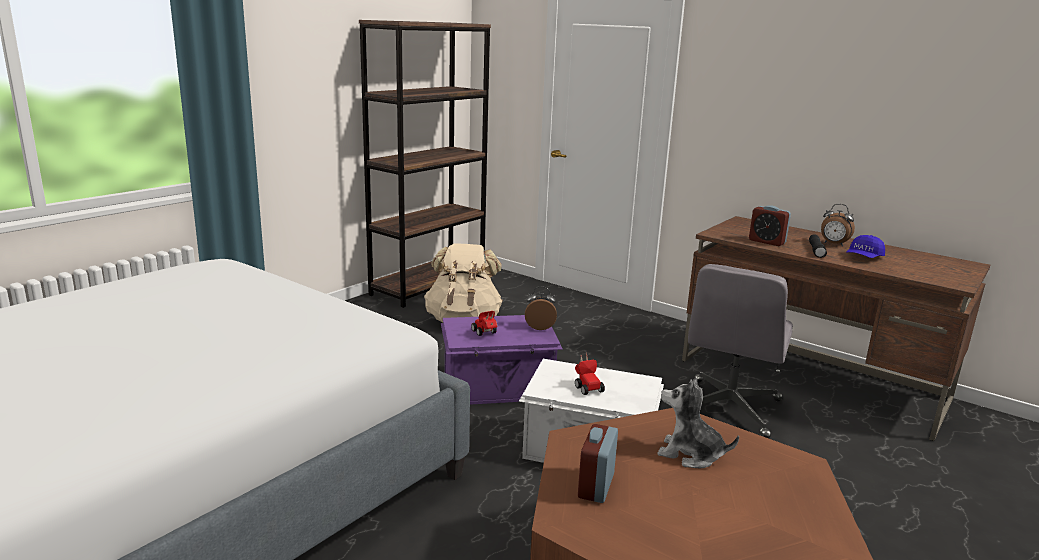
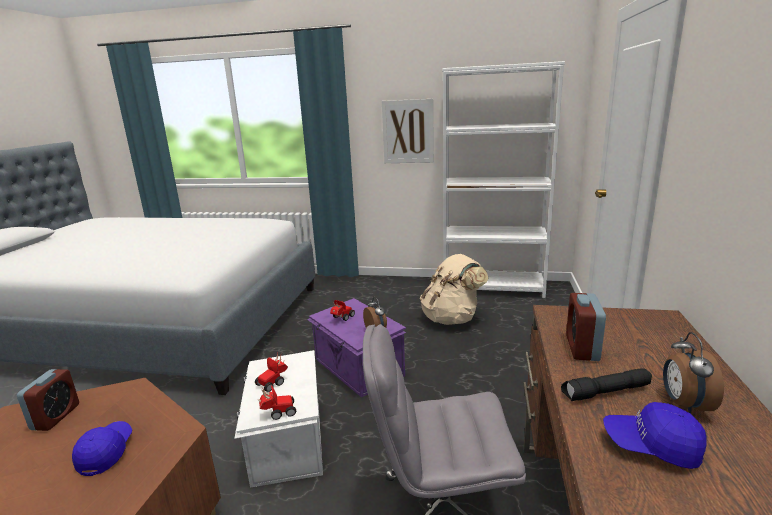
camera: 65 degrees right, 0 degrees up
brown bookcase [359,20,491,308] -> white bookcase [442,61,565,298]
alarm clock [578,424,618,503] -> alarm clock turned 105 degrees clockwise [17,369,79,431]
plush toy [657,377,739,469] -> blue cap [72,421,132,476]
none -> toy car [258,385,296,420]
none -> picture [382,99,434,163]

